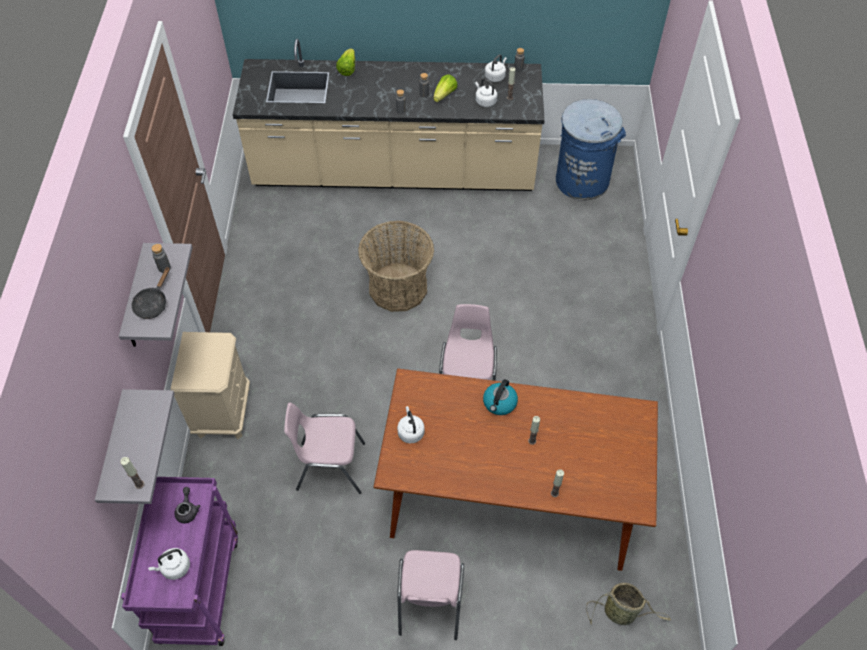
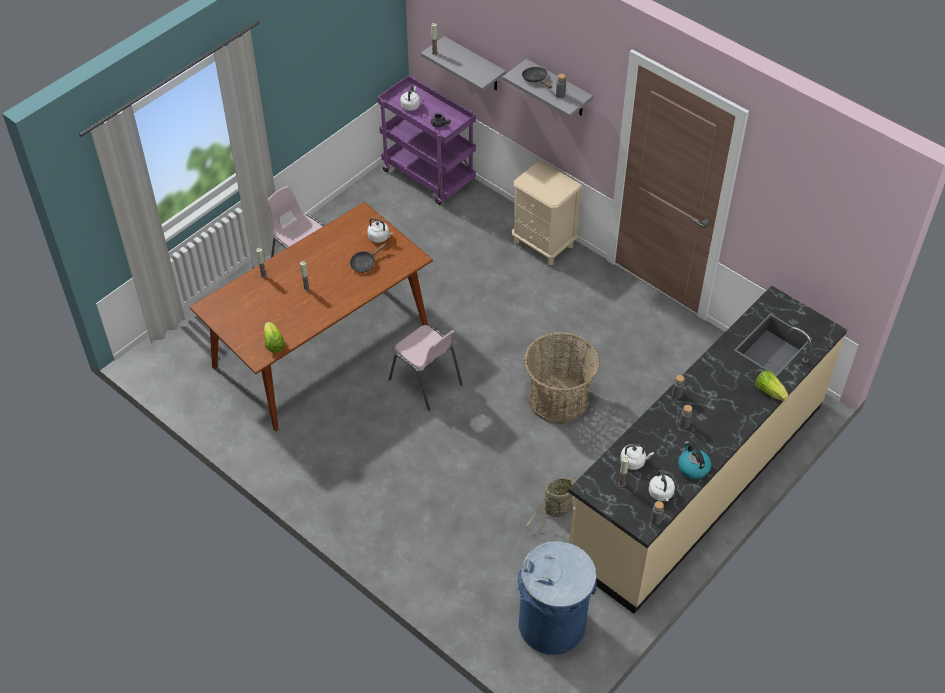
camera: 130 degrees right, 5 degrees down
pink chair [284,403,365,494] -> none
lettuce [433,75,458,102] -> lettuce moved to [264,322,285,353]
kettle [483,379,518,415] -> kettle moved to [678,441,711,479]
basket [586,583,671,625] -> basket moved to [525,475,575,531]
none -> black frying pan [350,243,387,273]

